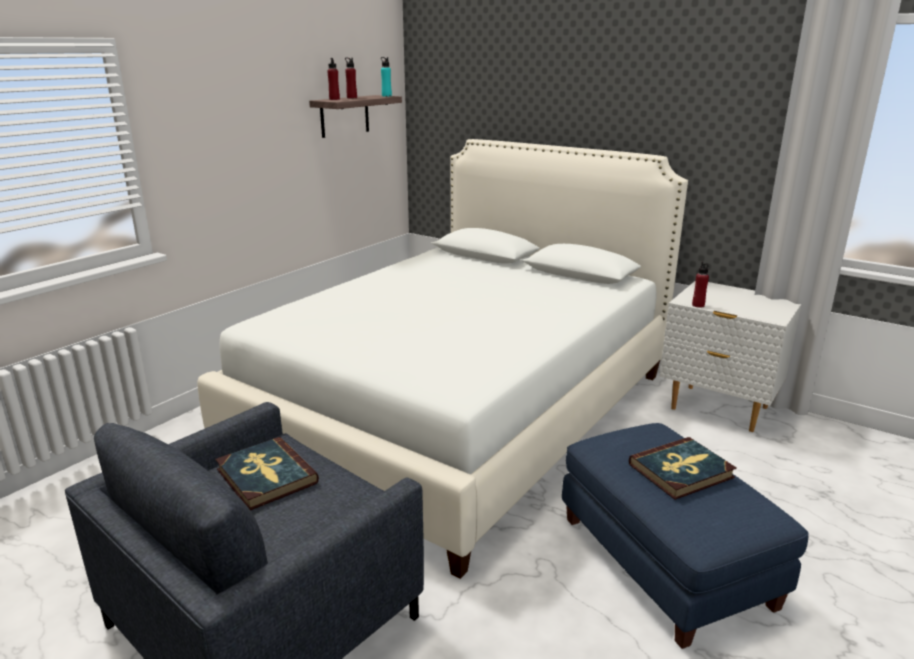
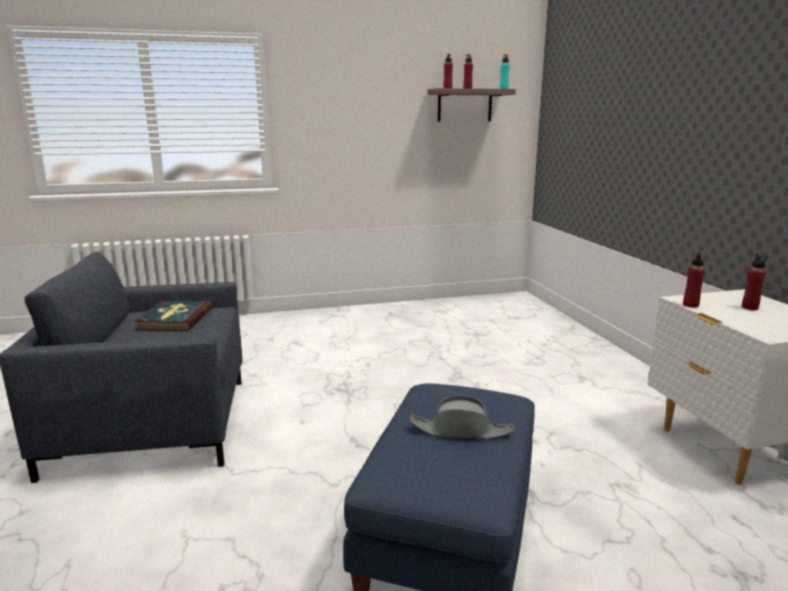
camera: 40 degrees right, 5 degrees down
white bed [197,139,688,579] -> none
book [629,437,737,500] -> grey hat [410,396,515,439]
none -> red bottle [742,254,767,310]

